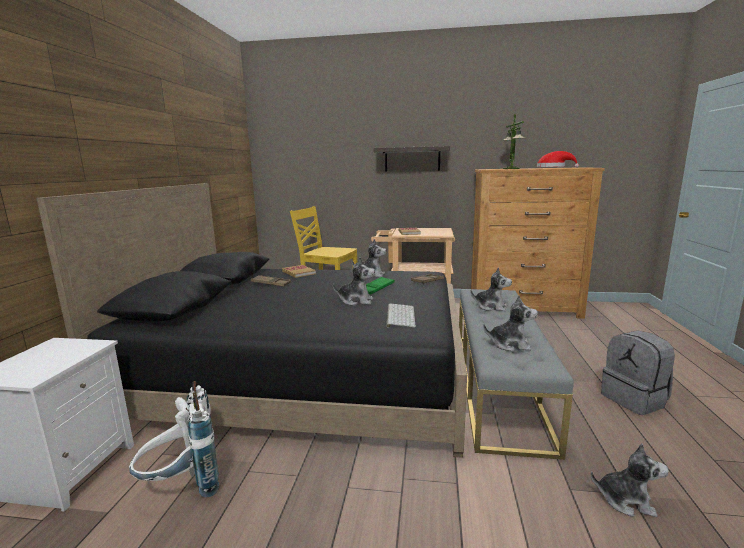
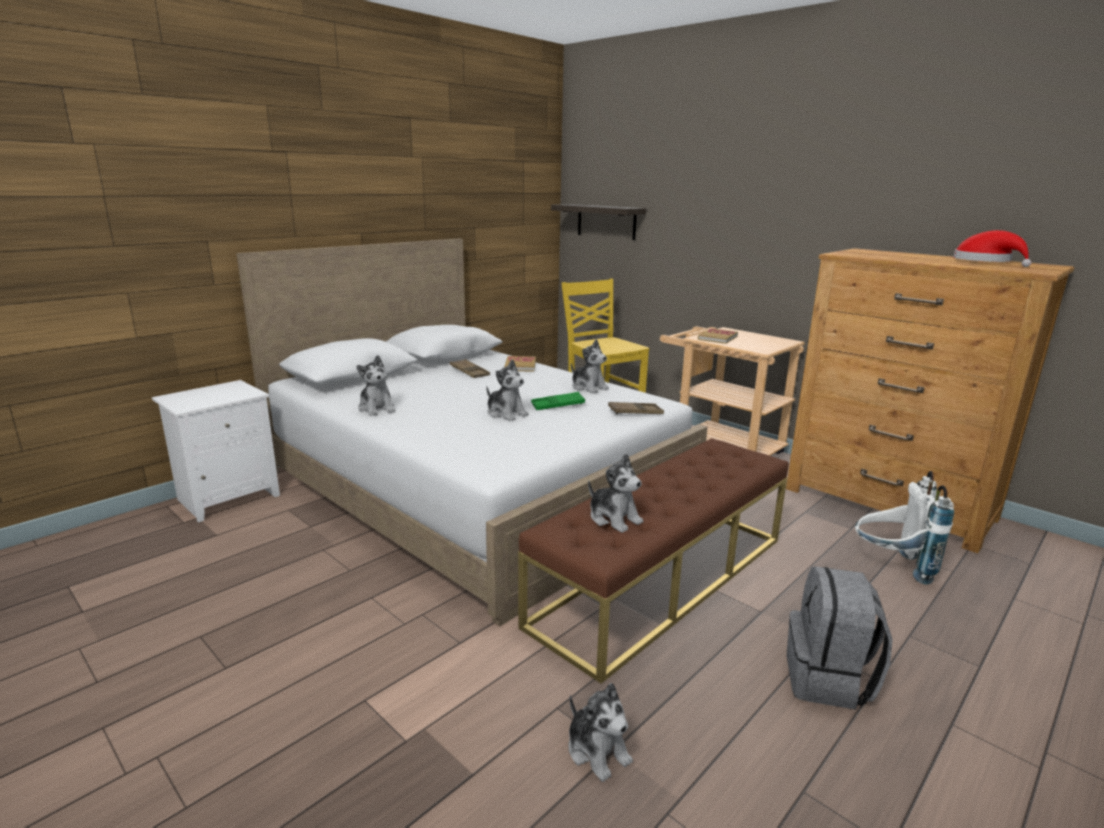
camera: 35 degrees right, 5 degrees up
black bed [36,183,467,458] -> white bed [236,239,708,626]
white backpack [129,381,219,498] -> white backpack moved to [855,471,954,585]
shelf [374,146,450,172] -> shelf moved to [551,204,646,240]
keyboard [386,304,416,327] -> none
grey bench [459,289,574,460] -> brown bench [518,438,789,684]
plush toy [470,267,512,311] -> plush toy moved to [357,355,395,416]
table lamp [503,114,525,169] -> none

